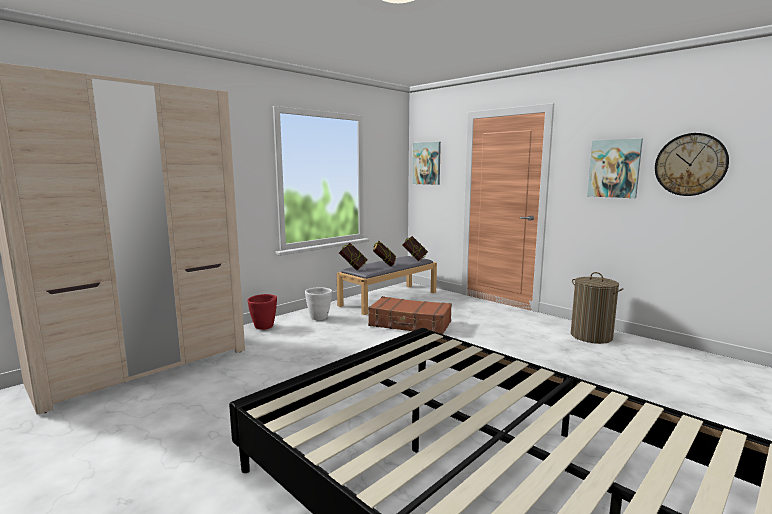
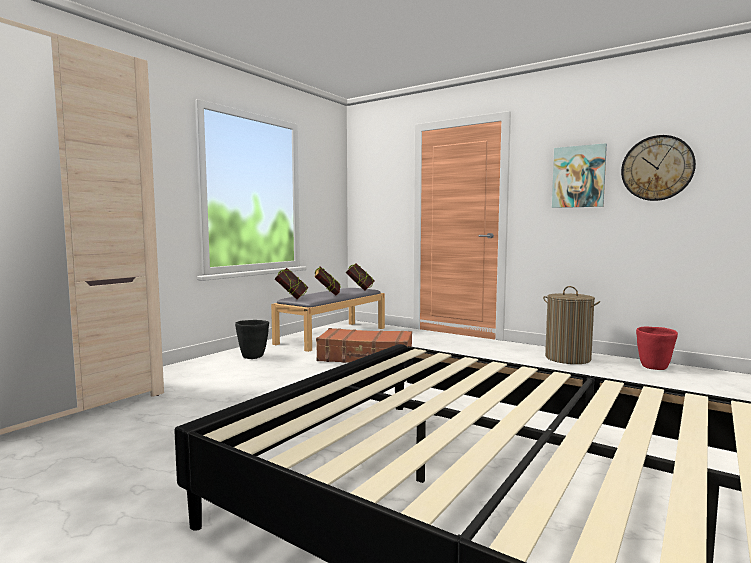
camera: 10 degrees left, 5 degrees down
red planter [247,294,277,330] -> red planter moved to [636,327,678,370]
white planter [305,287,332,321] -> black planter [235,320,269,359]
picture [413,142,441,185] -> none

